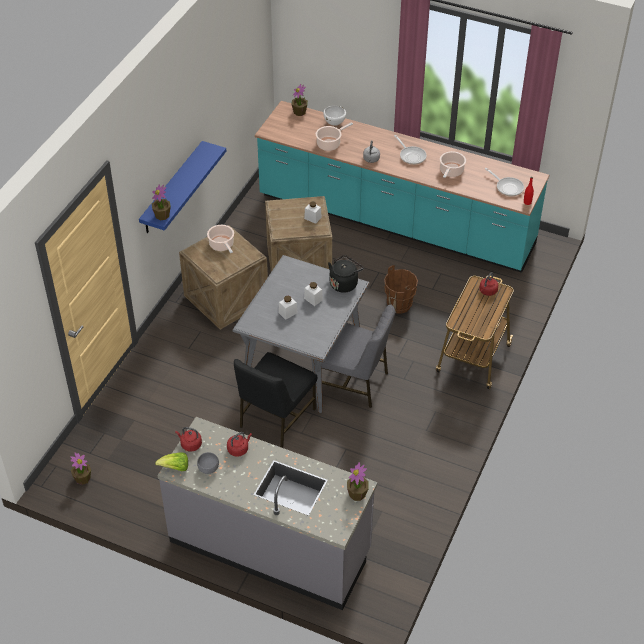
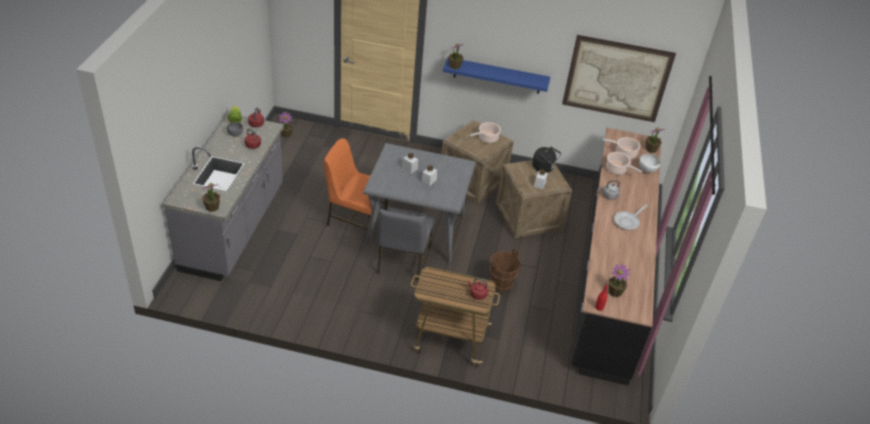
camera: 75 degrees right, 5 degrees down
black chair [234,352,317,448] -> orange chair [324,138,388,230]
turquoise counter [255,101,549,273] -> black counter [571,128,661,386]
black kettle [328,255,364,293] -> black kettle moved to [532,147,561,173]
cooking pot [440,151,466,178] -> cooking pot moved to [603,137,641,159]
frying pan [485,168,524,196] -> potted plant [609,263,630,297]
none -> picture [562,35,676,122]

